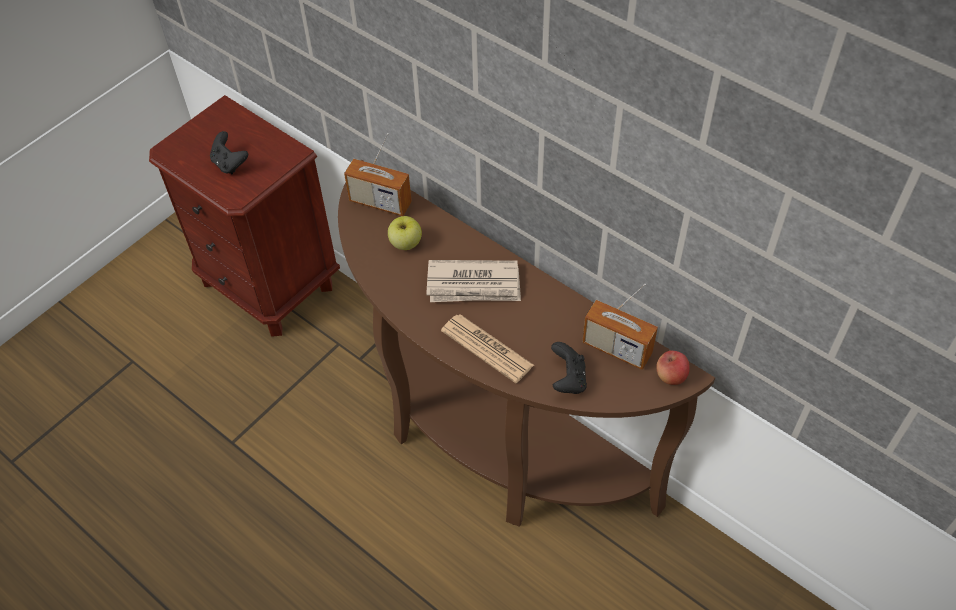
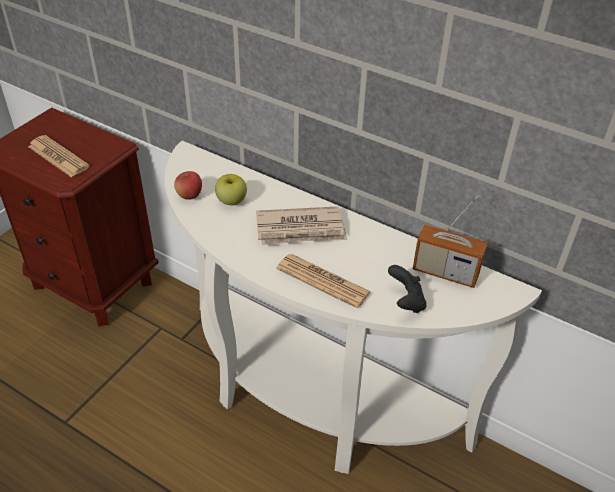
camera: 10 degrees left, 10 degrees down
black game controller [210,131,248,174] -> newspaper [28,135,90,177]
brown console table [338,160,715,527] -> white console table [165,141,542,474]
radio [344,133,412,216] -> none
apple [656,351,690,385] -> apple moved to [174,171,202,200]

